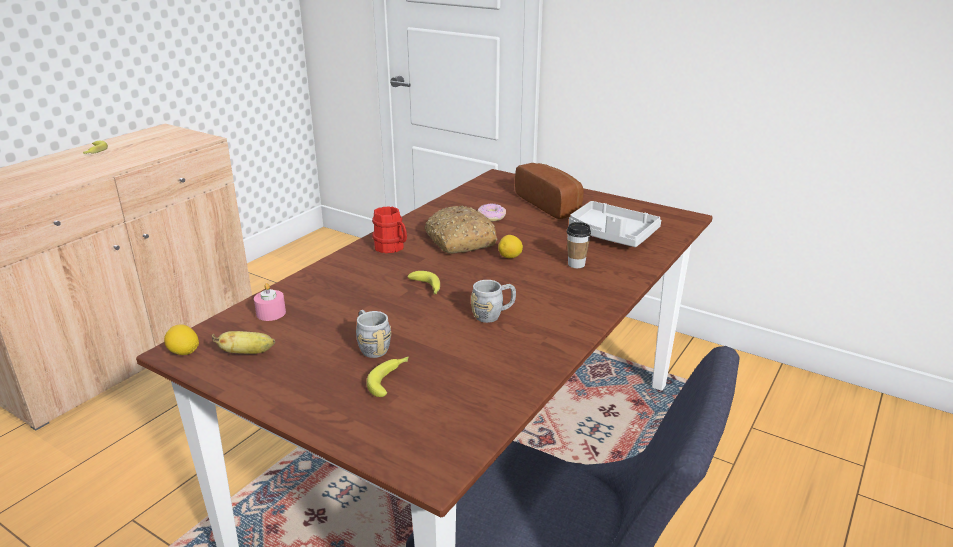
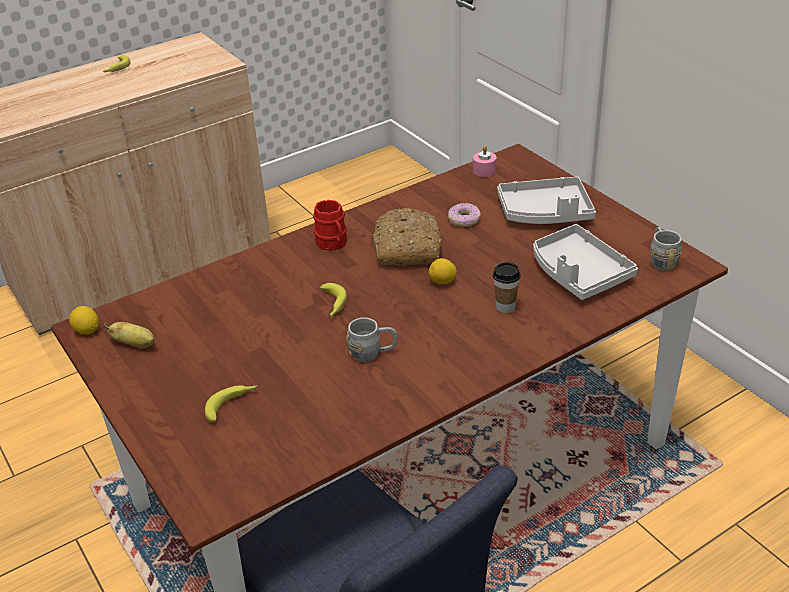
camera: 25 degrees right, 10 degrees up
pink candle [254,283,286,321] -> pink candle moved to [473,146,497,177]
grey mug [356,310,391,358] -> grey mug moved to [650,227,682,271]
bread [515,163,584,219] -> grey tray [497,177,596,224]

